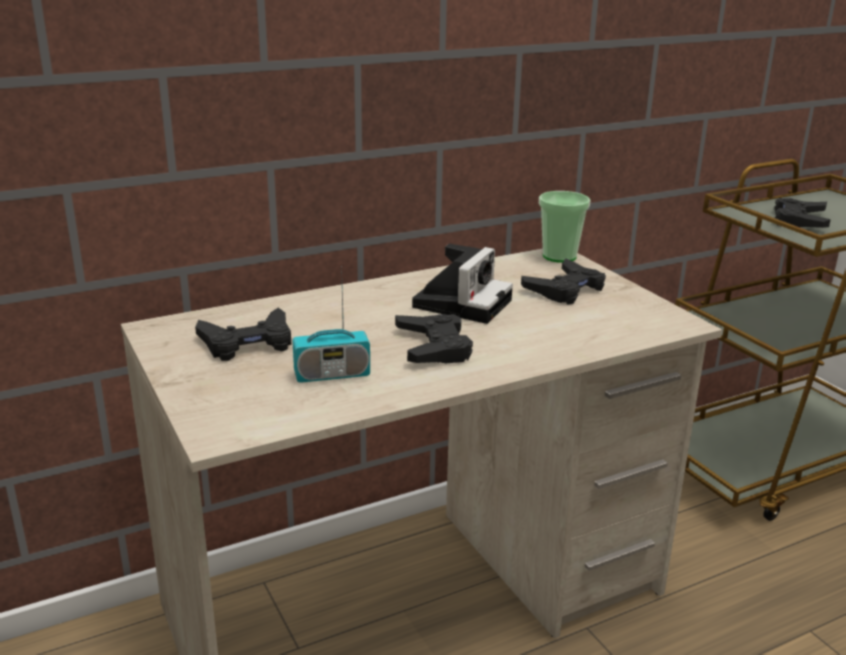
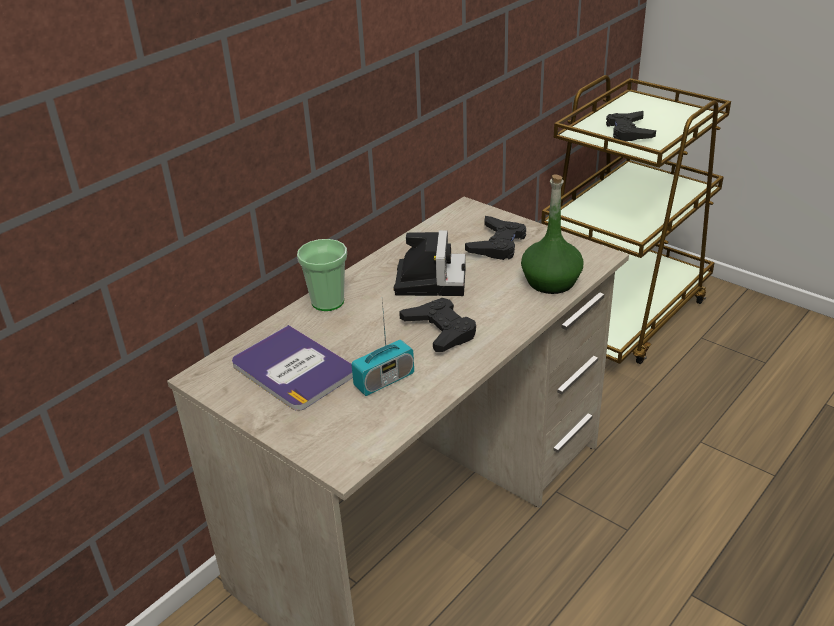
camera: 20 degrees left, 10 degrees up
black game controller [195,308,291,361] -> book [232,325,353,411]
cup [539,191,591,263] -> cup moved to [297,239,347,311]
none -> green bottle [521,174,584,294]

